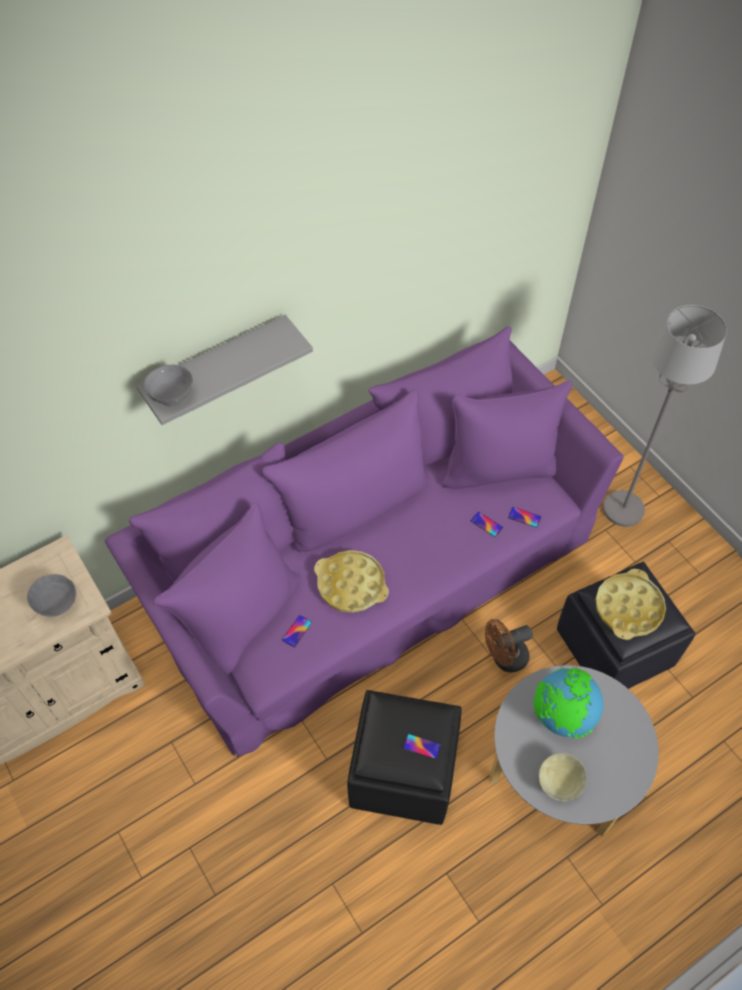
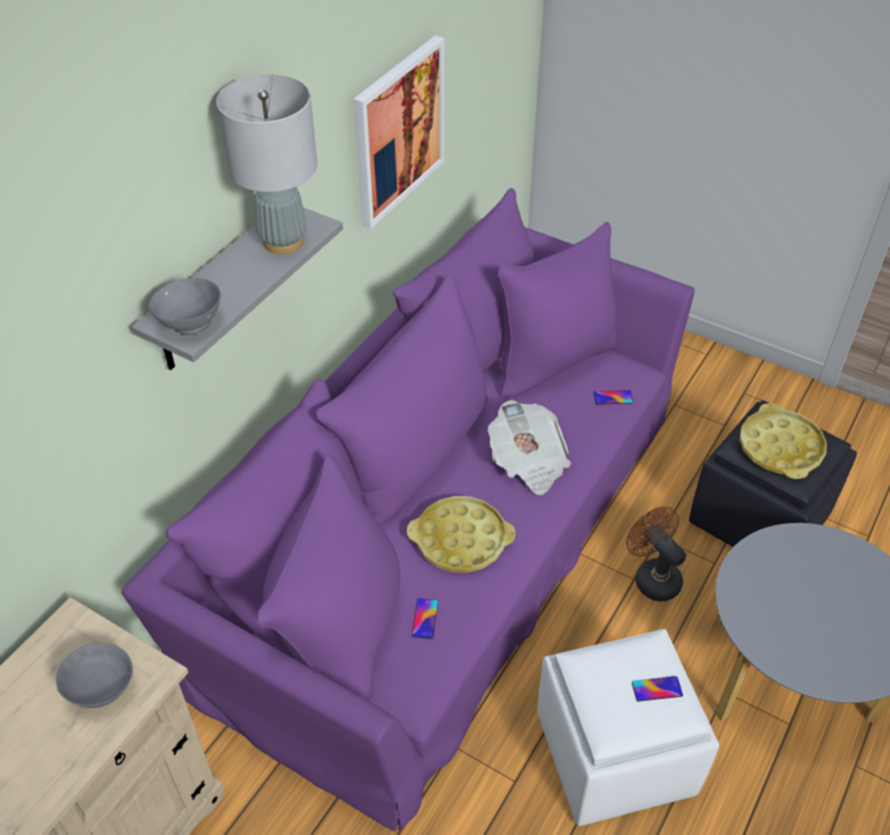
camera: 25 degrees left, 10 degrees down
black ottoman [347,690,462,825] -> white ottoman [537,629,719,826]
phone [471,512,503,537] -> none
brown fan [485,619,533,673] -> brown fan turned 105 degrees clockwise [626,507,686,601]
globe [533,668,603,738] -> none
beige bowl [539,753,587,801] -> none
grey floor lamp [603,305,727,527] -> none
none -> grey table lamp [216,74,317,254]
none -> picture [353,36,444,229]
none -> newspaper [488,400,571,495]

